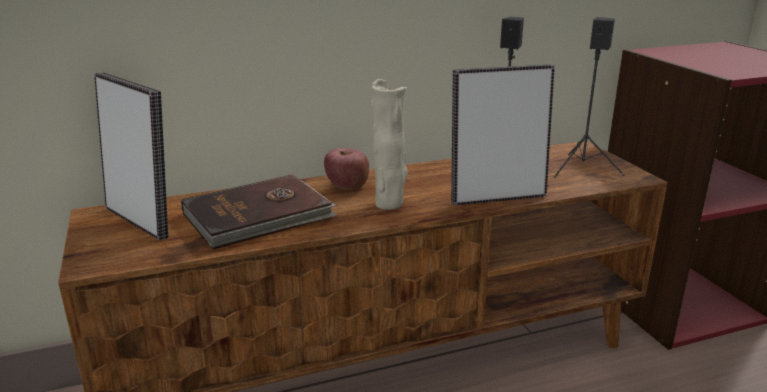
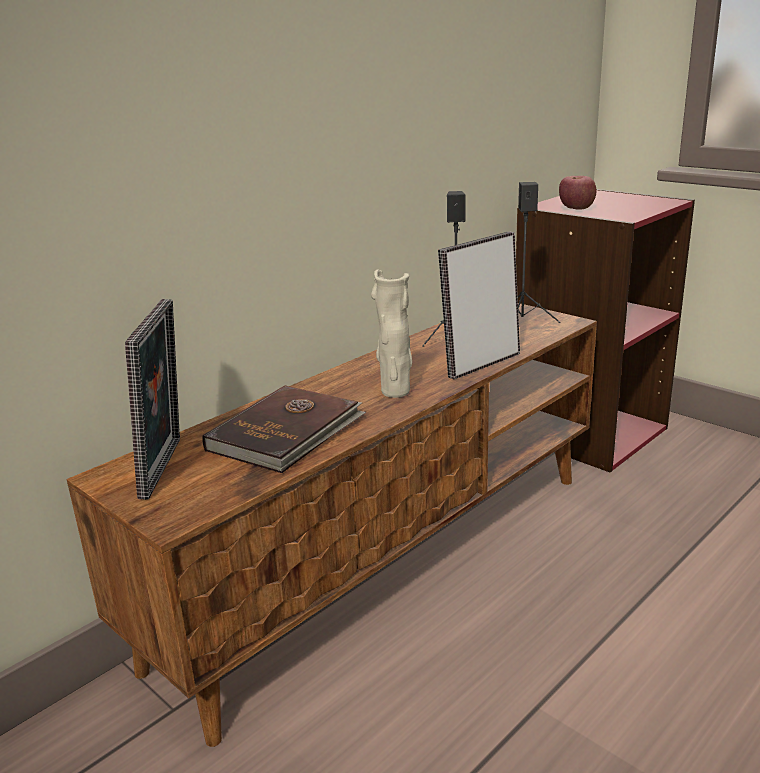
camera: 25 degrees left, 0 degrees up
picture frame [94,73,168,240] -> picture frame turned 75 degrees clockwise [125,299,180,500]
apple [324,148,369,190] -> apple moved to [559,176,596,210]

